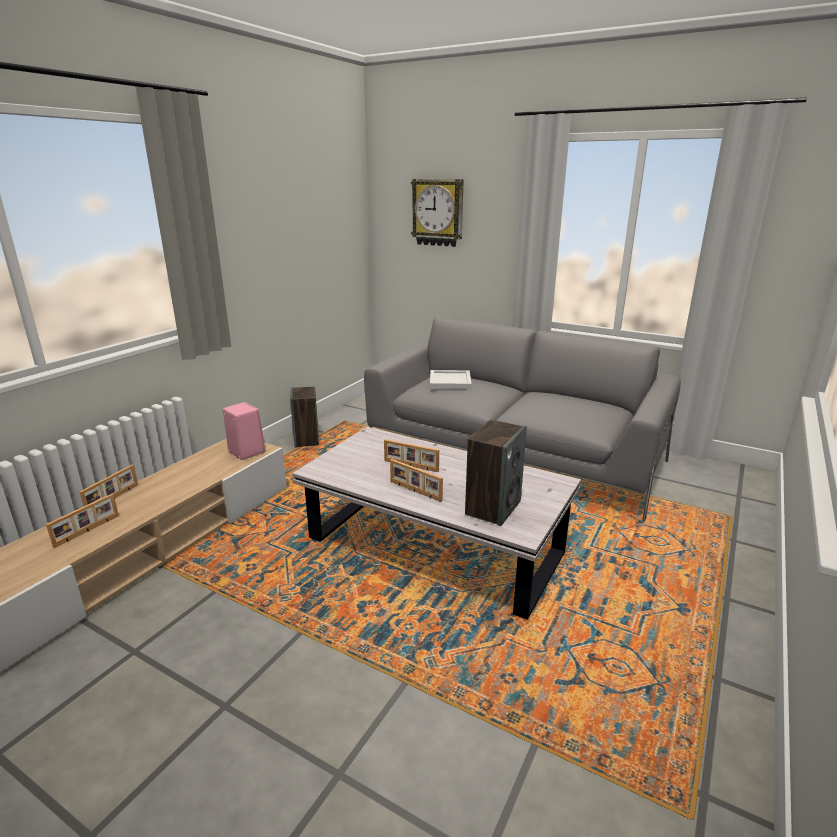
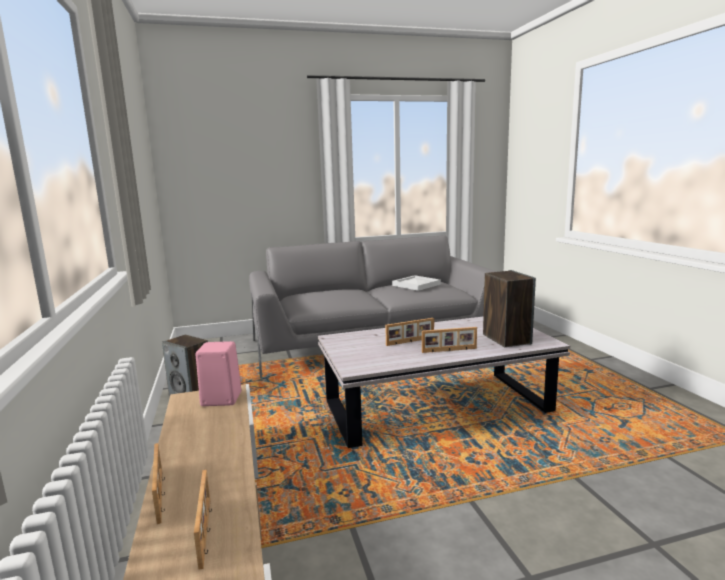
camera: 45 degrees left, 10 degrees down
wall clock [411,179,464,247] -> none
white tray [430,370,472,390] -> white tray moved to [392,275,441,291]

